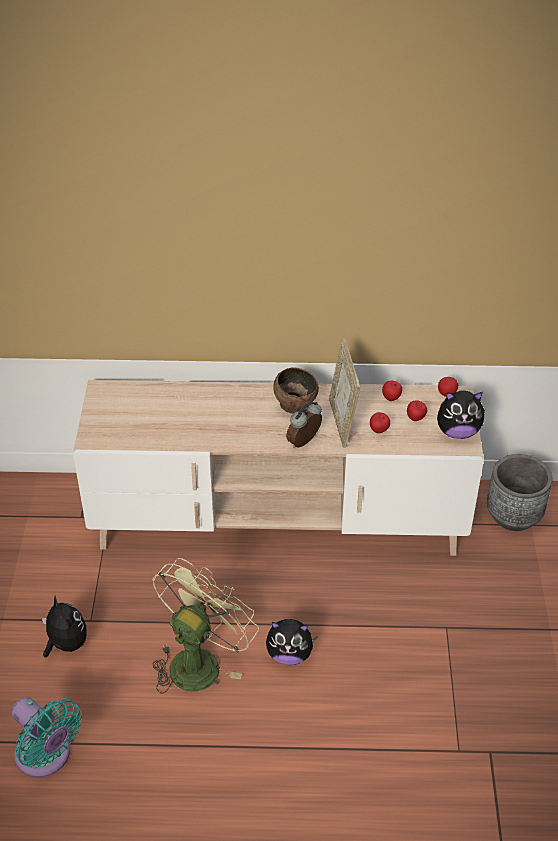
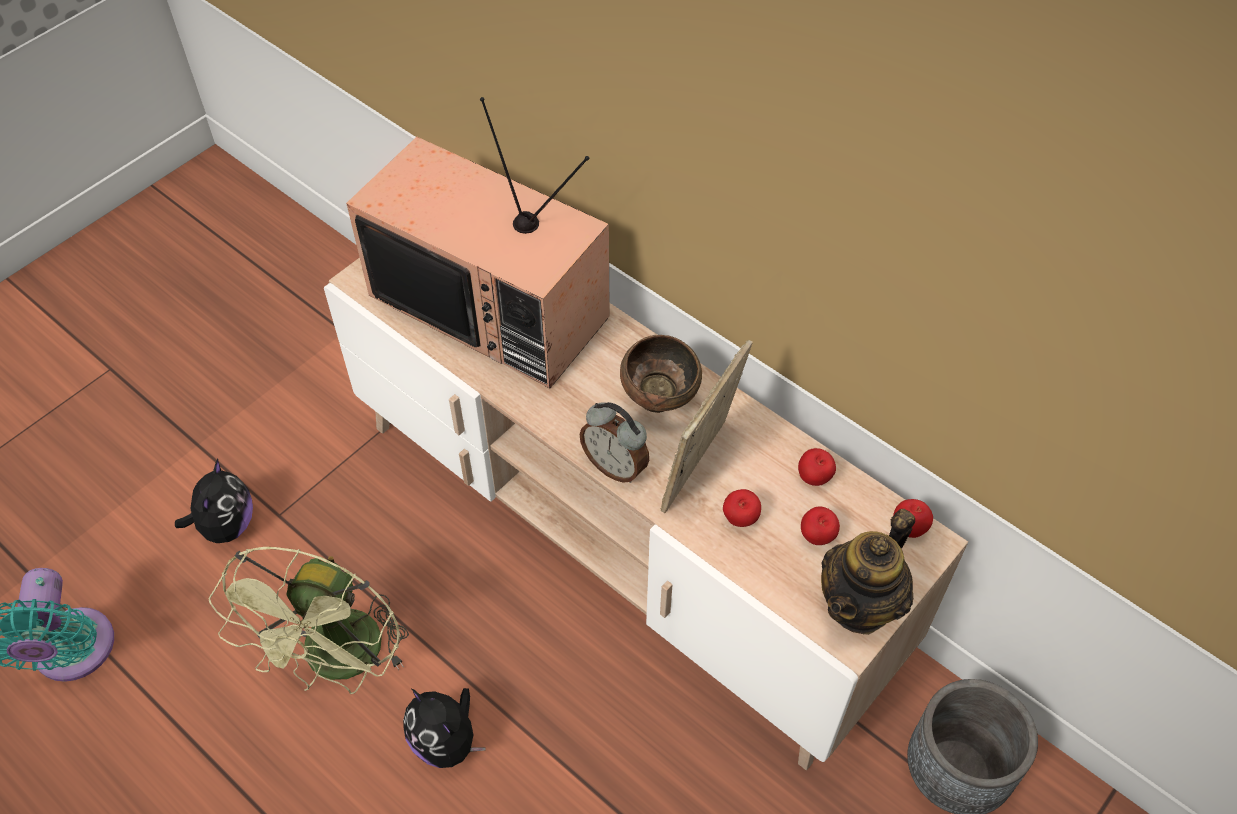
camera: 40 degrees right, 10 degrees up
green fan [152,558,259,694] -> green fan turned 120 degrees clockwise [209,547,409,694]
alarm clock [286,401,322,448] -> alarm clock turned 135 degrees counterclockwise [580,402,649,483]
plush toy [437,390,486,439] -> teapot [821,509,915,635]
none -> television [346,97,610,388]

